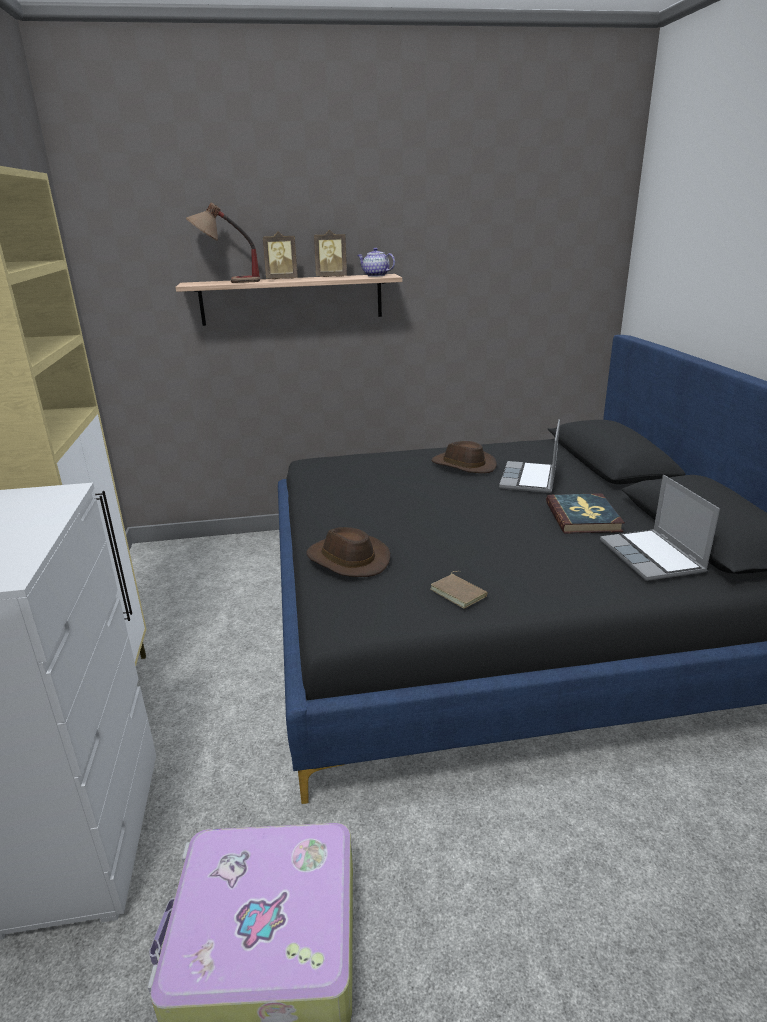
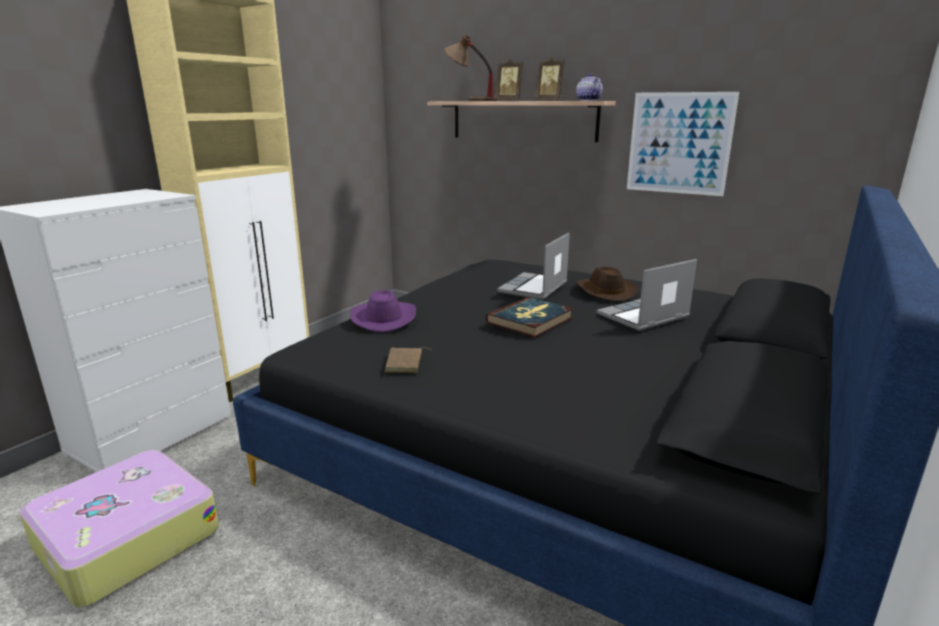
camera: 40 degrees right, 5 degrees down
brown hat [306,527,390,577] -> purple hat [350,290,416,332]
book [546,493,625,534] -> book moved to [486,297,574,338]
laptop [600,475,720,581] -> laptop moved to [497,233,570,300]
none -> picture [627,92,739,196]

